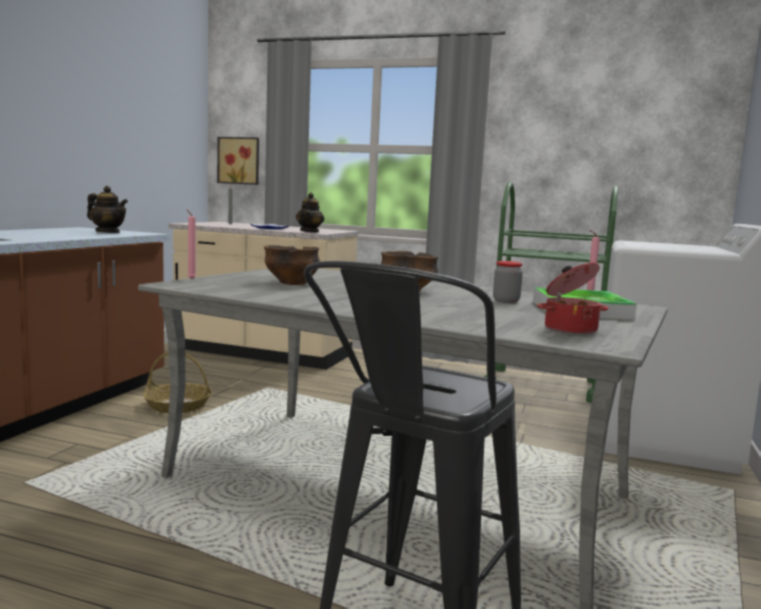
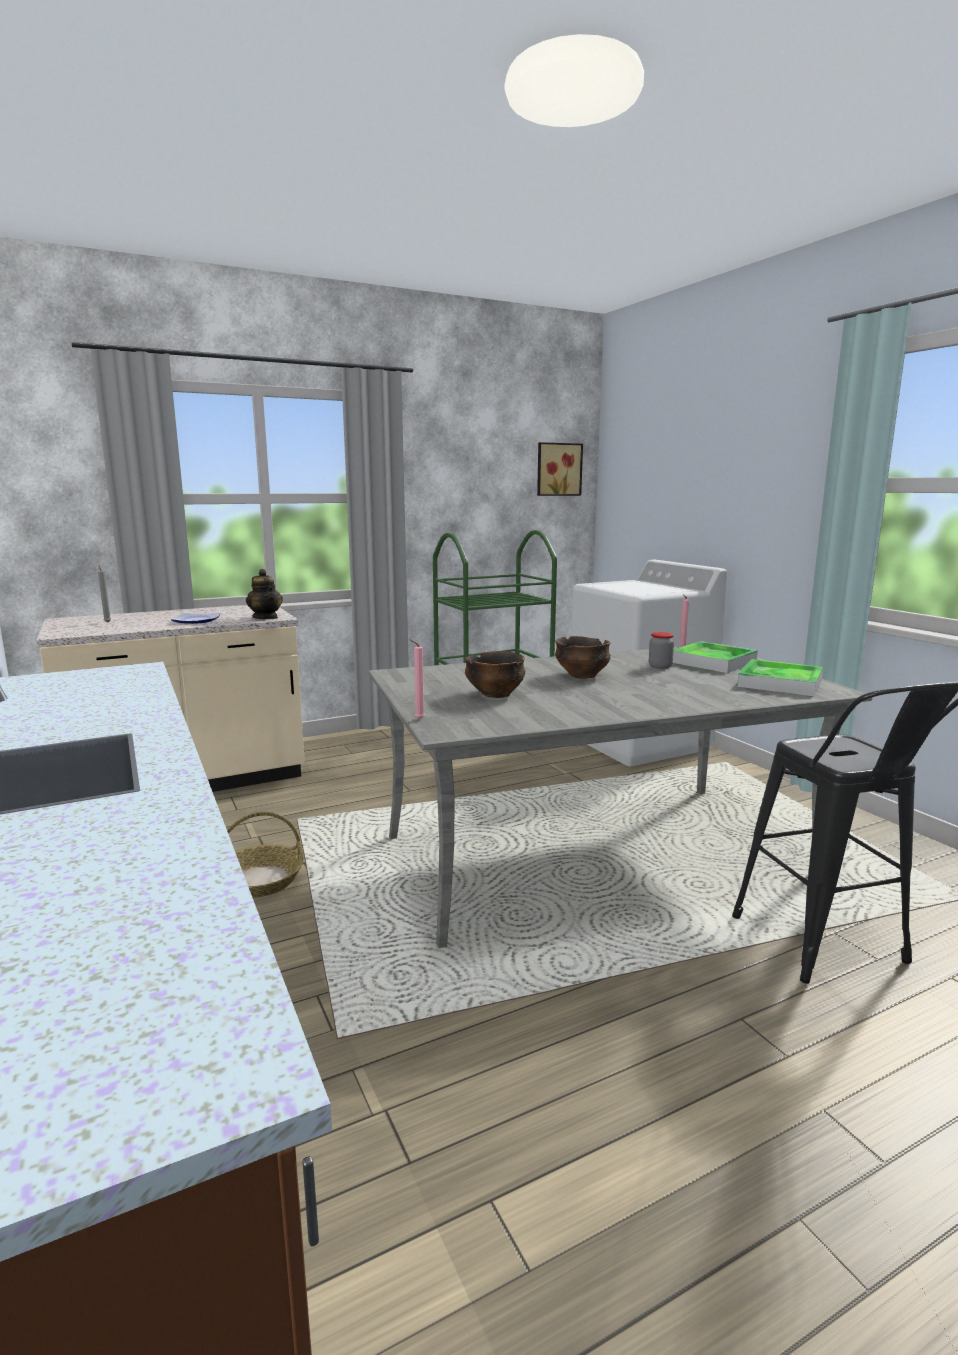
camera: 45 degrees left, 5 degrees up
teapot [87,186,128,233] -> none
picture [217,137,259,185] -> picture moved to [537,442,583,496]
cooking pot [537,263,608,335] -> tray [737,659,823,696]

